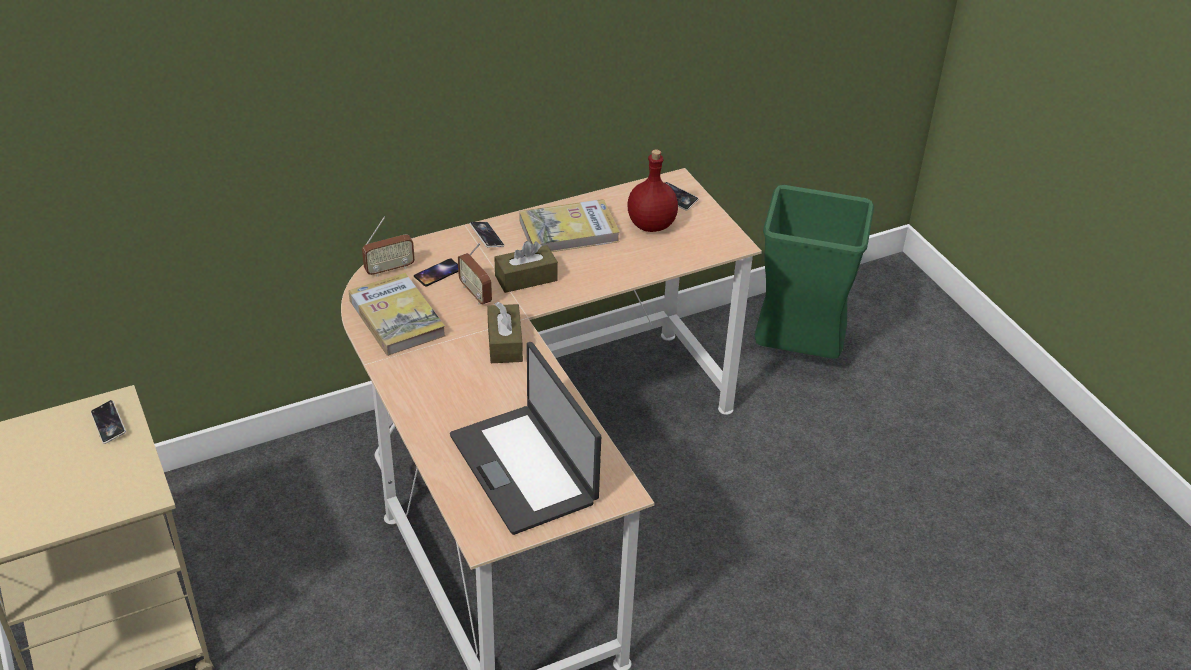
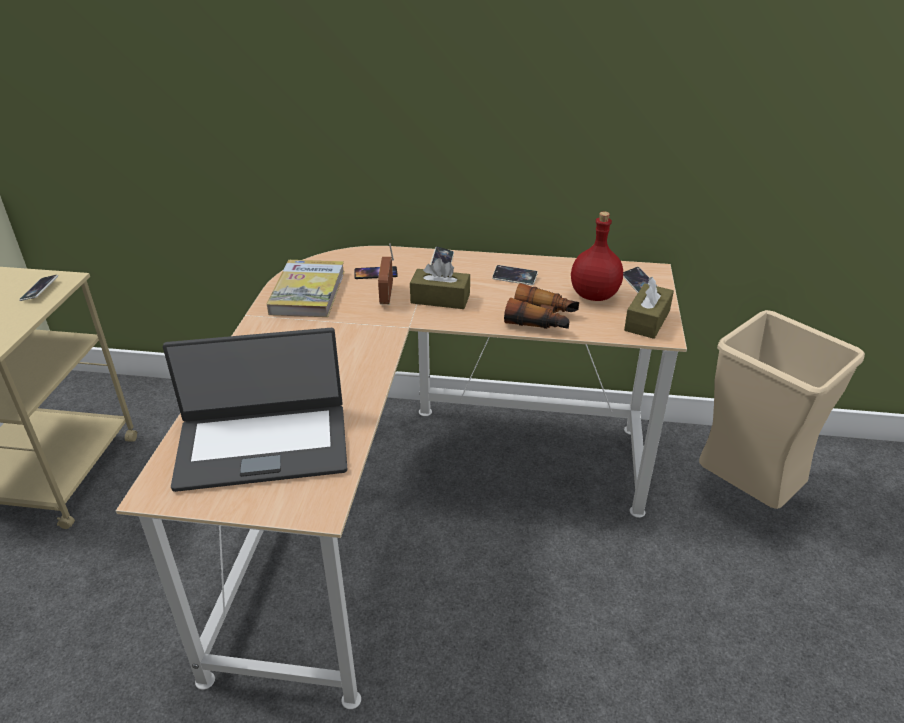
camera: 35 degrees right, 5 degrees down
radio [362,217,415,277] -> none
laptop [450,342,601,535] -> laptop turned 105 degrees counterclockwise [163,328,347,492]
brown tissue box [487,302,523,363] -> brown tissue box moved to [624,277,674,339]
book [520,199,620,252] -> phone [492,265,538,285]
green trash can [755,185,874,359] -> beige trash can [699,310,865,509]
none -> binoculars [504,283,579,329]

